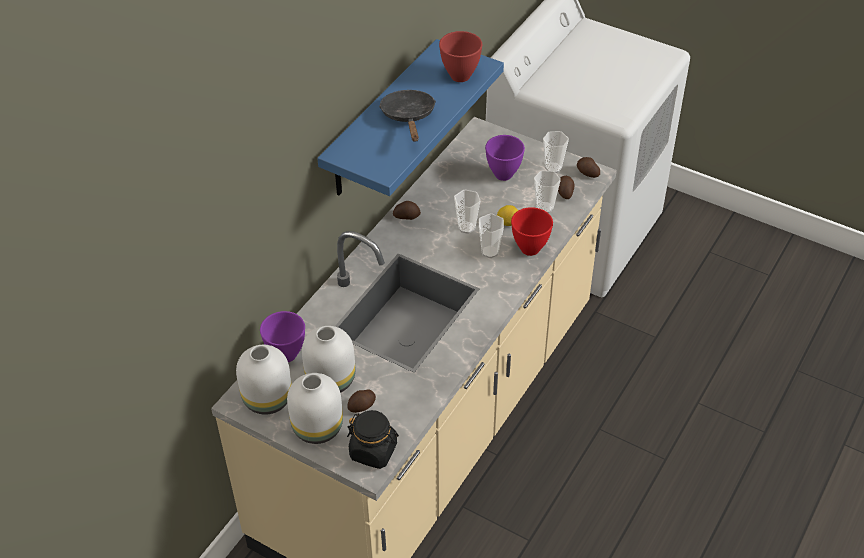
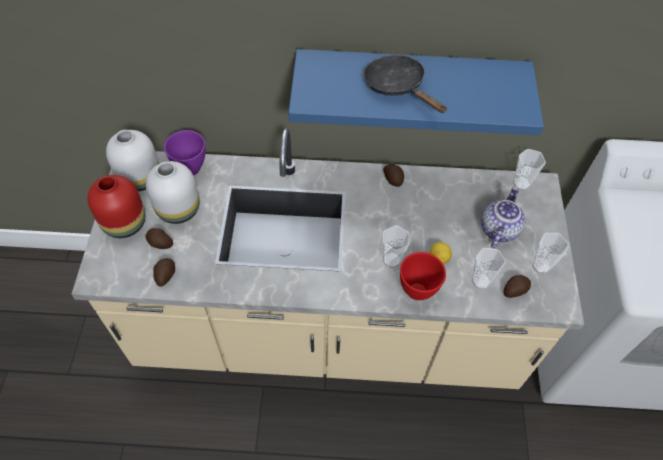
camera: 60 degrees right, 10 degrees up
white vase [287,373,343,444] -> red vase [87,175,146,238]
black jar [347,410,399,469] -> none
black frying pan [379,90,436,142] -> black frying pan turned 90 degrees counterclockwise [364,55,447,113]
red bowl [439,31,482,82] -> none
cup [454,190,481,234] -> cup moved to [513,149,546,190]
purple bowl [485,135,525,181] -> teapot [481,187,525,248]
potato [577,157,600,178] -> potato moved to [153,258,175,287]

